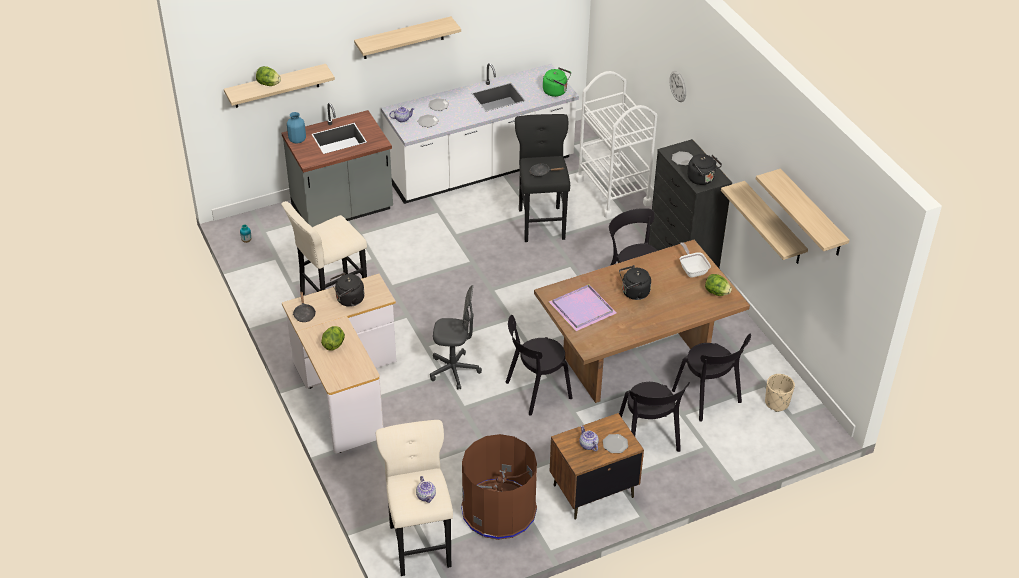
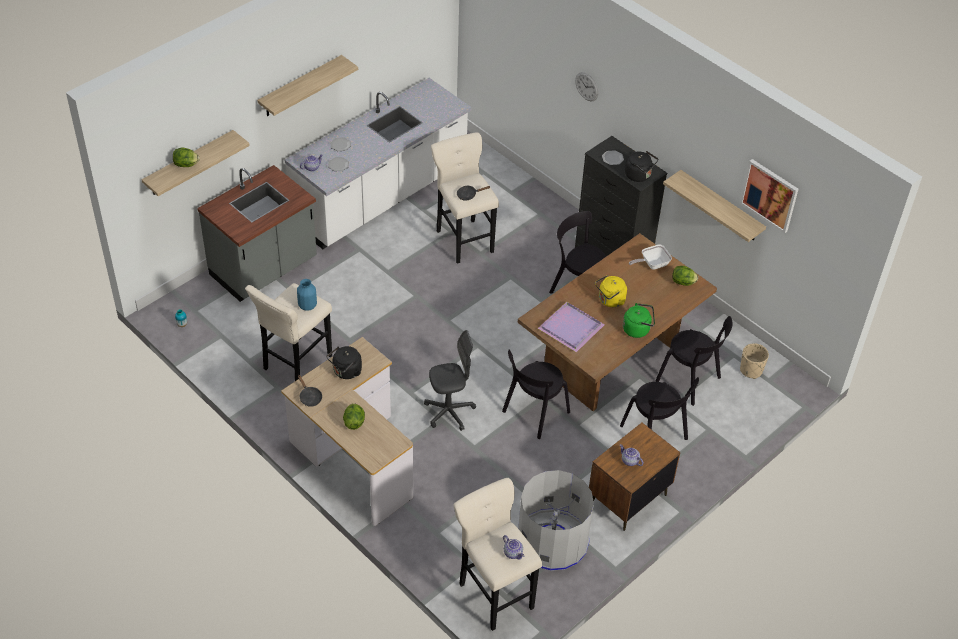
camera: 20 degrees left, 5 degrees up
blue vase [287,112,306,144] -> blue vase moved to [297,279,317,311]
brown trash can [461,434,537,540] -> grey trash can [518,470,594,571]
black stool [515,114,570,242] -> beige stool [431,132,499,264]
green kettle [543,67,571,97] -> green kettle moved to [623,303,655,338]
white cart [576,71,657,218] -> none
plate [603,434,628,453] -> none
black kettle [619,265,651,300] -> yellow kettle [595,275,627,307]
frying pan [680,242,711,278] -> frying pan turned 75 degrees counterclockwise [629,244,672,270]
shelf [756,169,849,256] -> picture [740,159,798,233]

